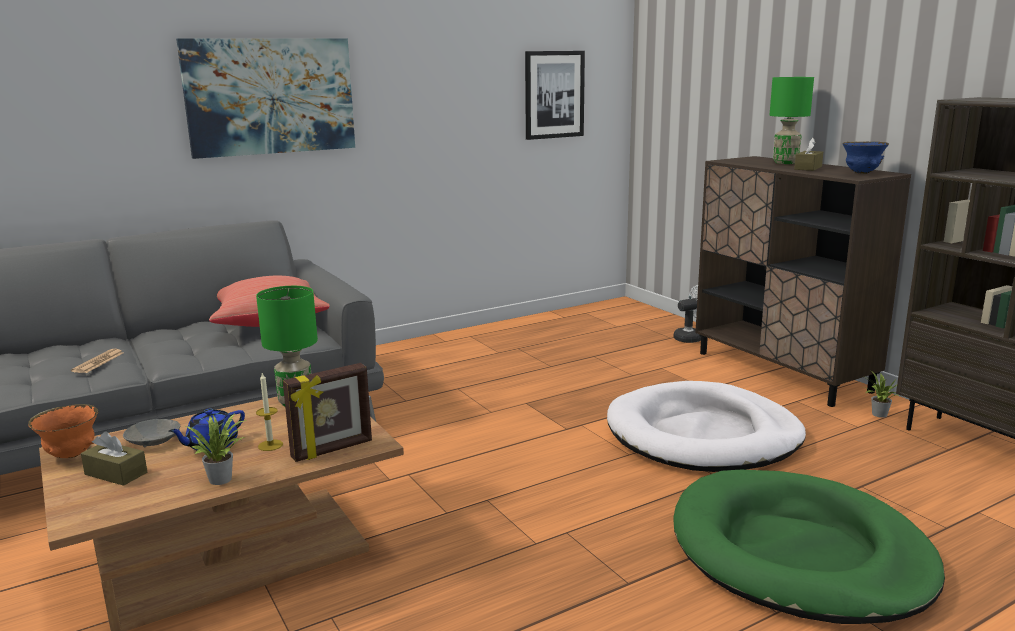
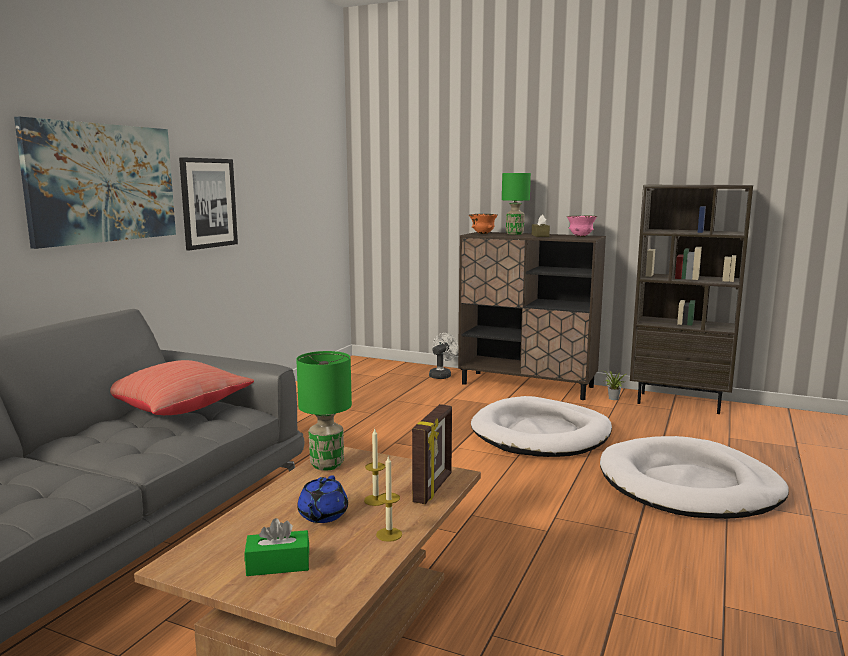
camera: 35 degrees left, 5 degrees down
orange bowl [28,404,98,458] -> orange bowl moved to [469,214,498,234]
newspaper [71,349,124,373] -> none
brown tissue box [81,431,147,486] -> green tissue box [245,518,309,576]
grey bowl [123,419,180,447] -> none
potted plant [185,414,247,485] -> candle [376,456,402,542]
picture [525,51,585,140] -> picture moved to [179,157,238,250]
green dog bed [674,470,945,624] -> white dog bed [600,436,789,519]
blue bowl [842,141,889,174] -> pink bowl [567,215,597,237]

